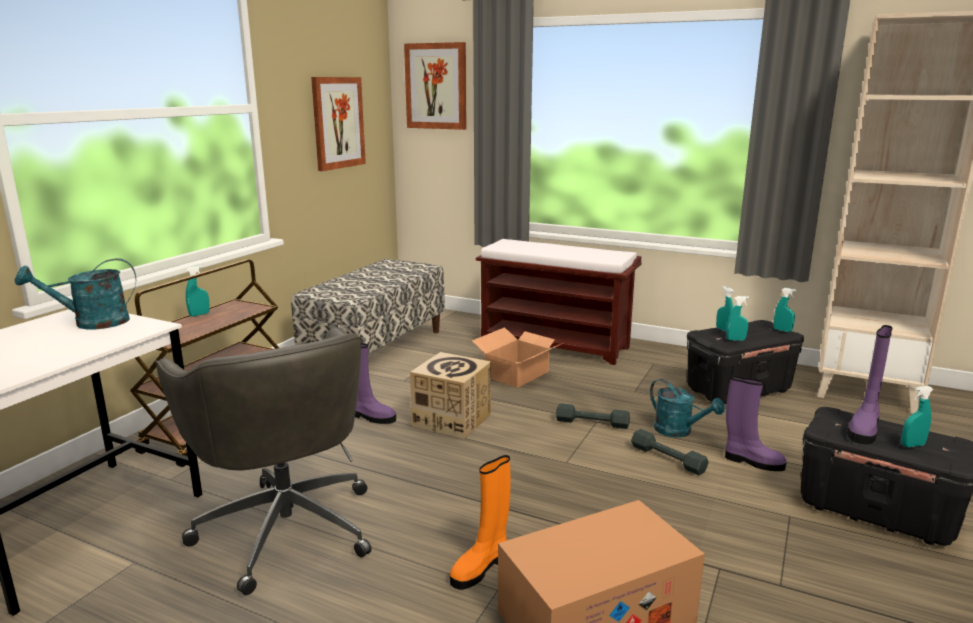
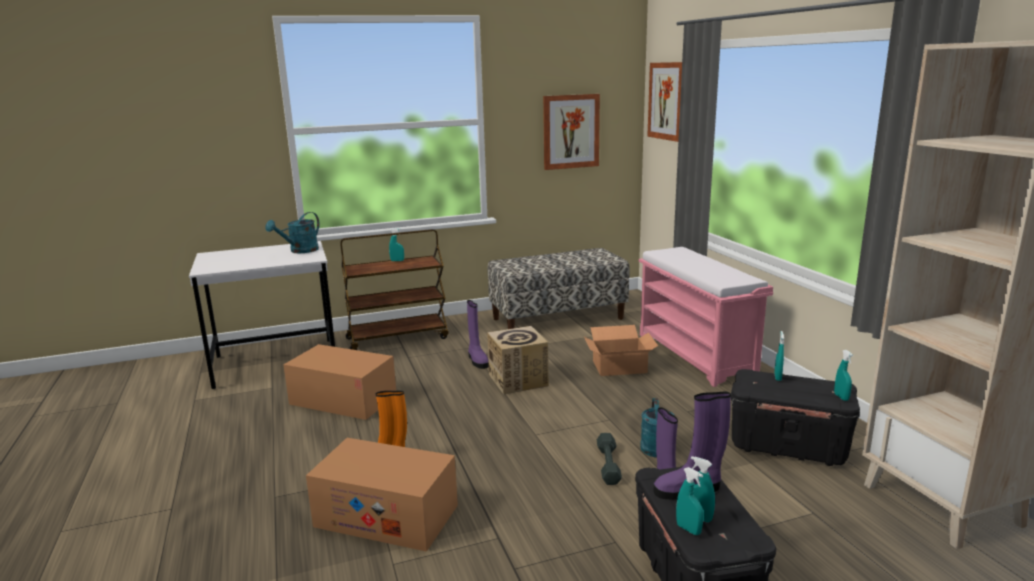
camera: 45 degrees right, 0 degrees up
turquoise watering can [15,258,136,329] -> turquoise watering can turned 75 degrees counterclockwise [265,212,320,253]
grey office chair [155,328,371,595] -> cardboard box [283,344,396,420]
brown bench [476,239,642,365] -> pink bench [639,247,773,387]
grey dumbbell [556,403,630,429] -> none
turquoise spray bottle [727,296,749,341] -> turquoise spray bottle moved to [676,467,704,535]

